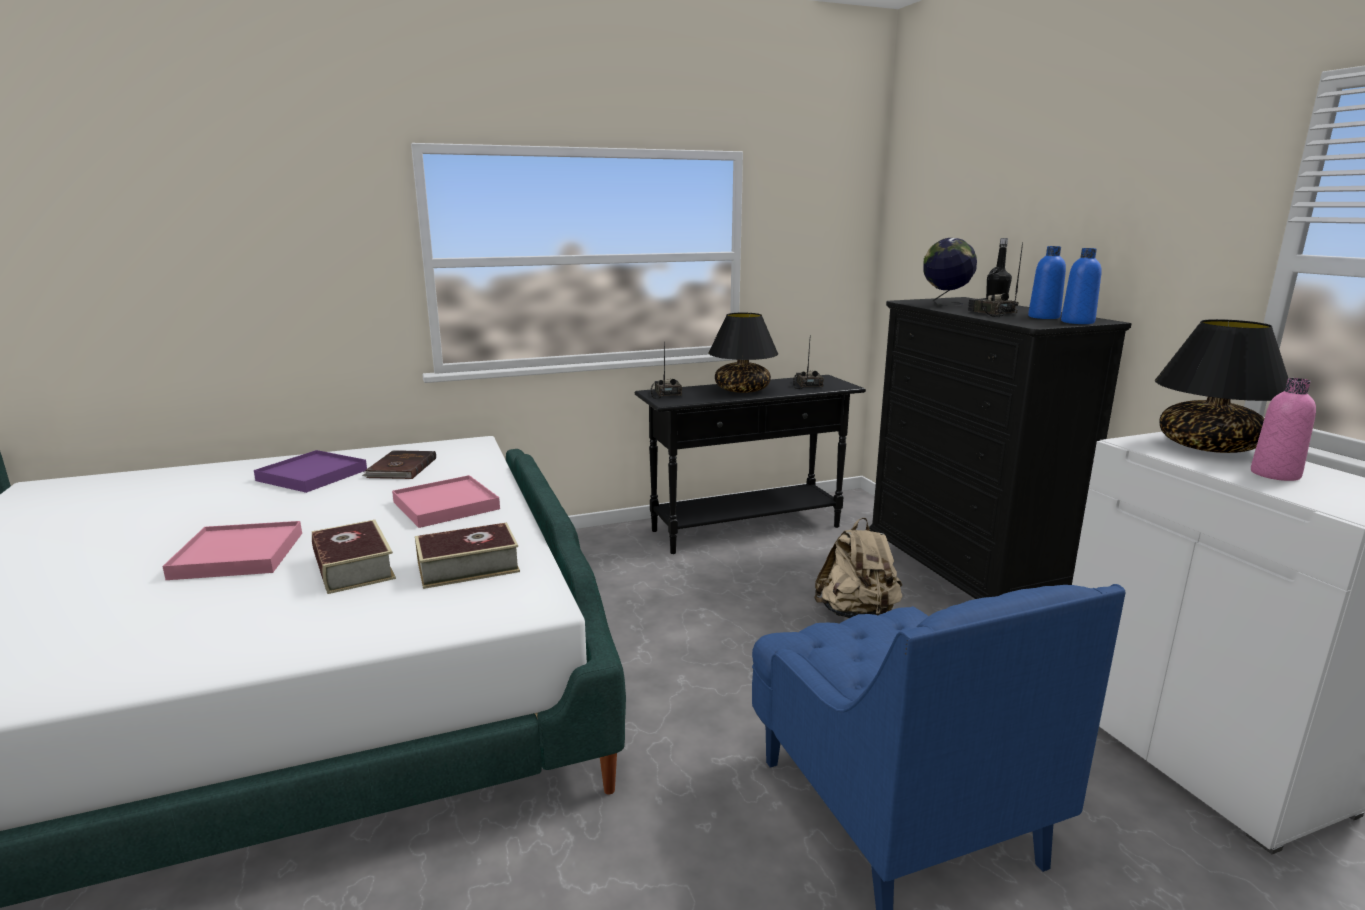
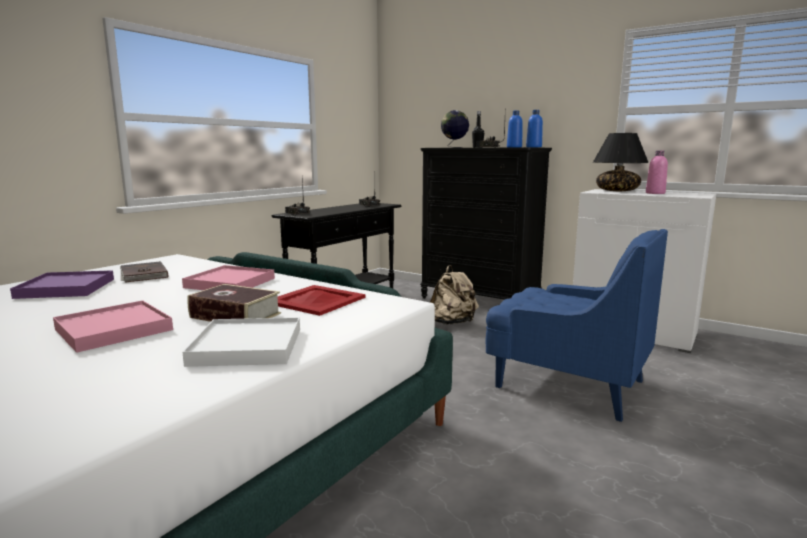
camera: 35 degrees left, 5 degrees down
book [415,522,520,589] -> red tray [278,285,365,316]
black table lamp [708,313,778,393] -> none
none -> white tray [182,318,300,367]

